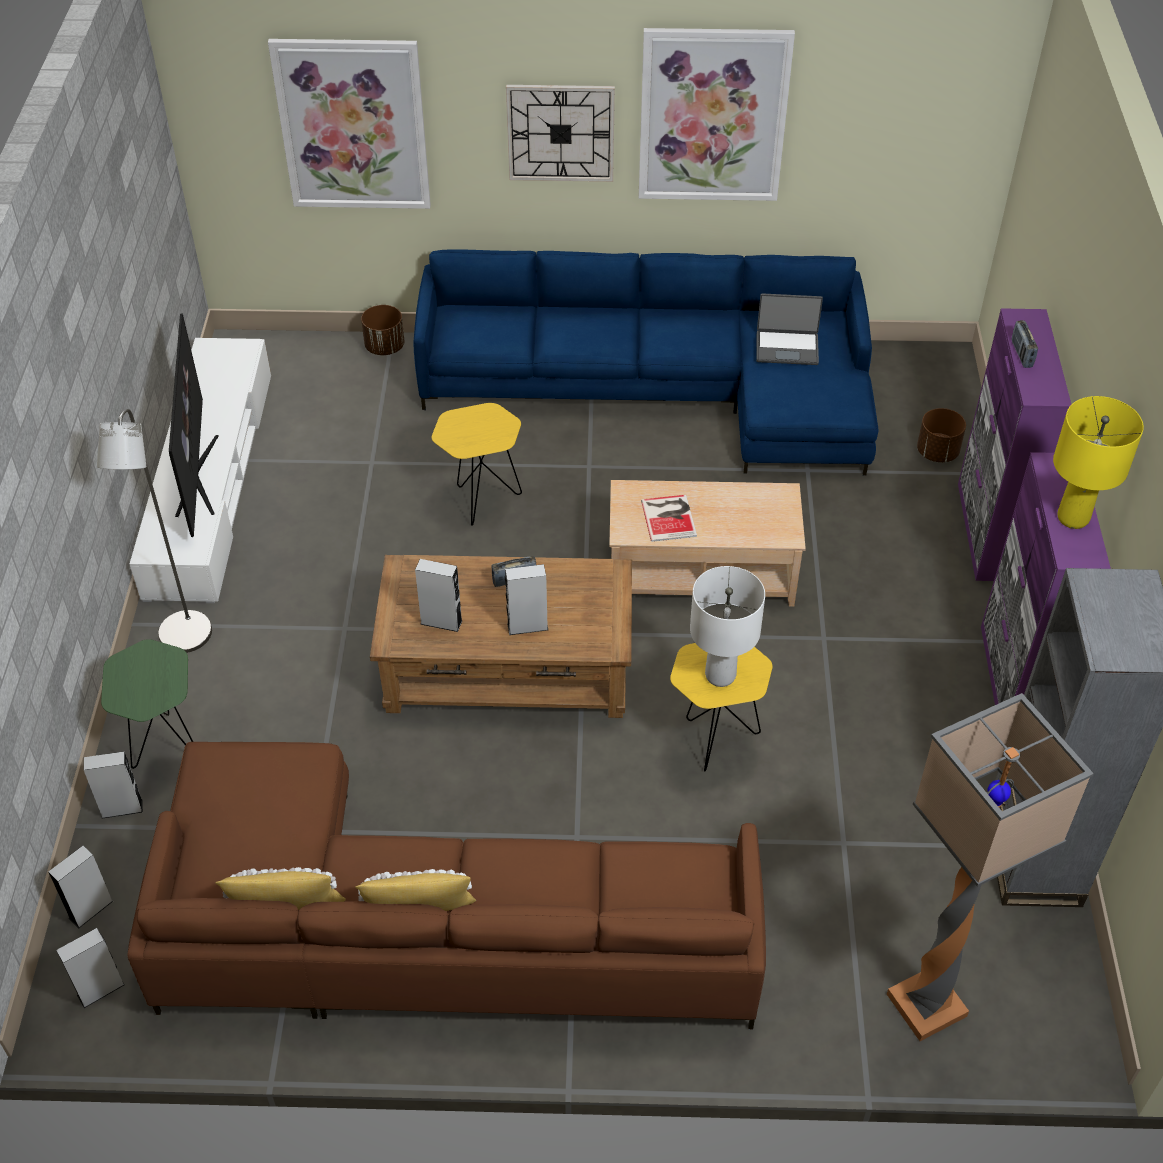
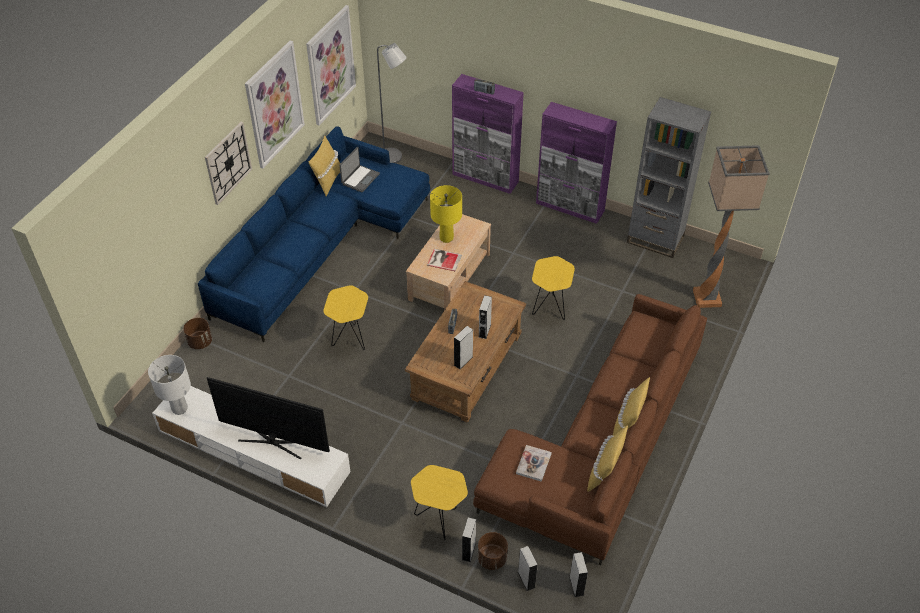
camera: 65 degrees left, 0 degrees up
grey floor lamp [97,409,212,653] -> grey floor lamp moved to [377,43,407,163]
green side table [101,639,193,769] -> yellow side table [411,465,468,540]
picture [268,39,431,209] -> picture moved to [306,5,356,125]
white table lamp [690,566,765,687] -> white table lamp moved to [148,355,191,415]
brown planter [917,408,966,462] -> brown planter moved to [478,532,508,570]
yellow table lamp [1053,396,1144,529] -> yellow table lamp moved to [430,185,462,243]
none -> yellow pillow [308,136,340,196]
none -> book [516,445,552,482]

